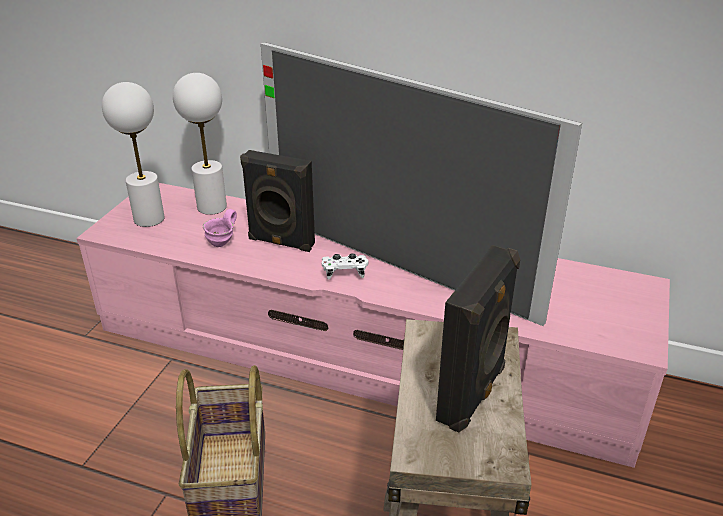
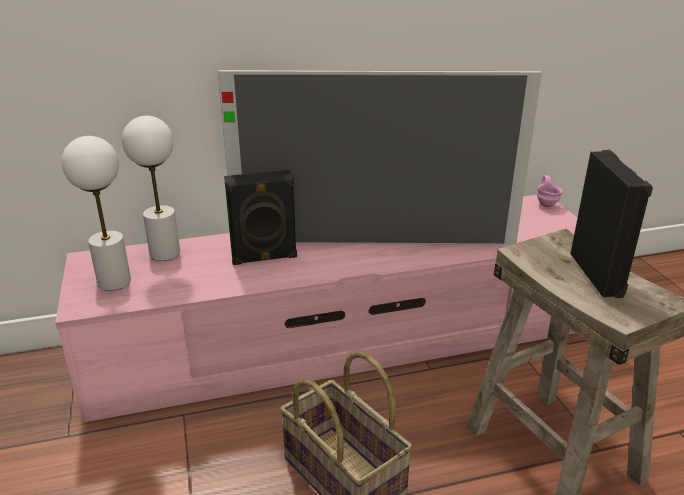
camera: 35 degrees left, 5 degrees down
pink mug [203,209,237,247] -> pink mug moved to [537,175,563,207]
white game controller [322,253,368,279] -> none

